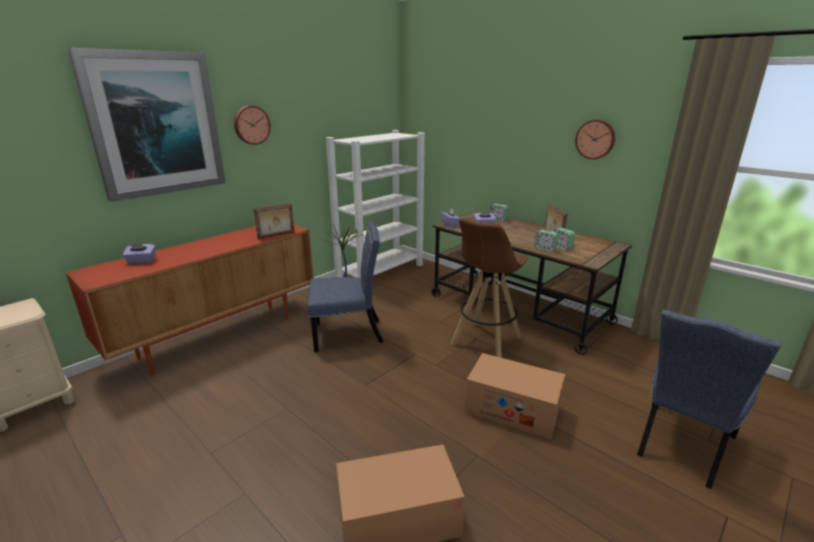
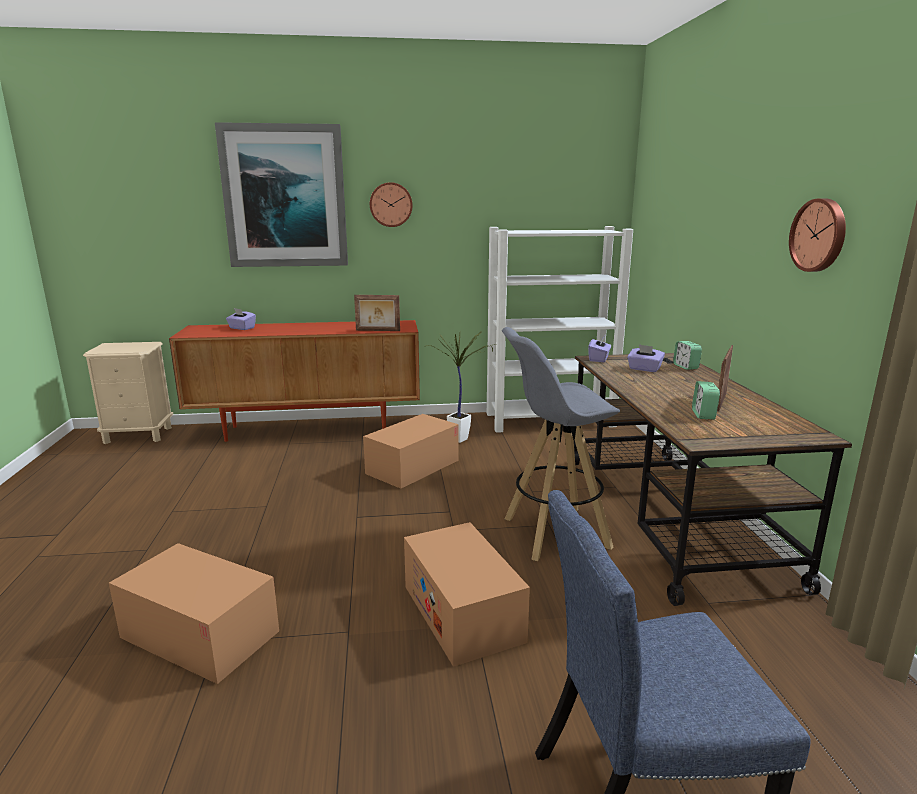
camera: 40 degrees right, 5 degrees down
blue chair [308,221,384,352] -> cardboard box [363,414,459,489]
brown stool [450,218,527,358] -> grey stool [502,327,620,561]
alarm clock [535,230,558,251] -> none

